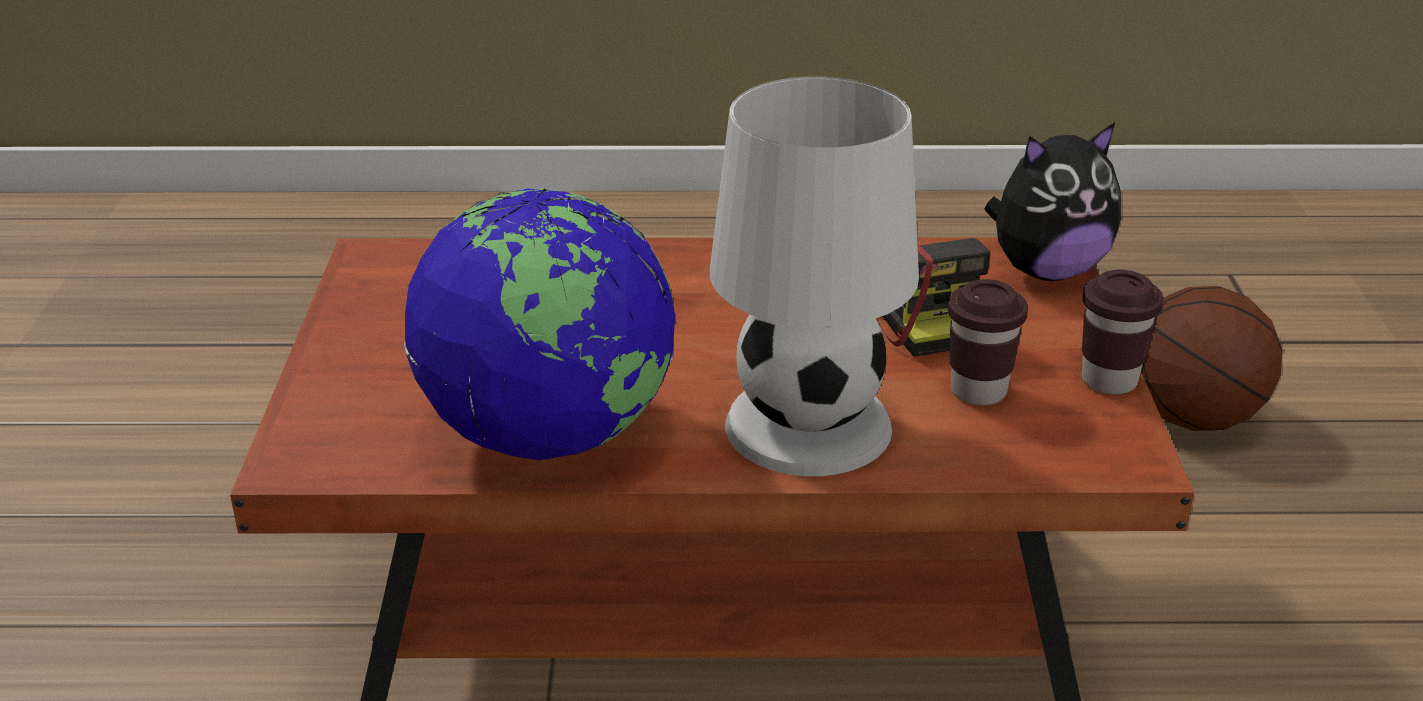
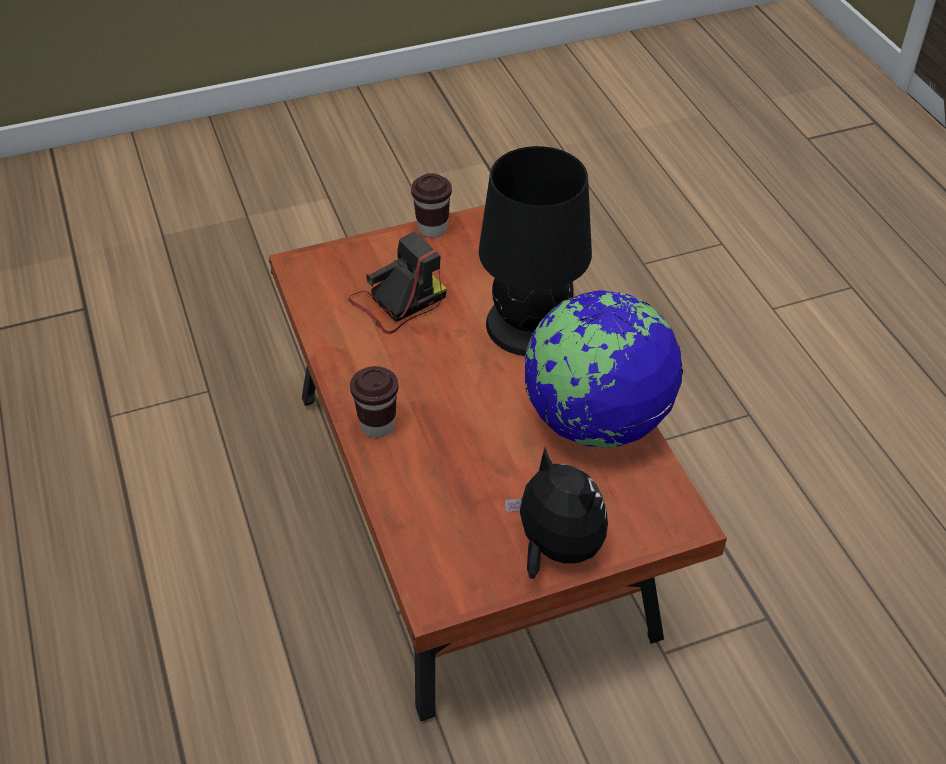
camera: 110 degrees left, 15 degrees up
white table lamp [710,77,919,476] -> black table lamp [479,146,592,356]
brown cup [948,279,1028,405] -> brown cup moved to [350,366,398,438]
plush toy [984,122,1121,281] -> plush toy moved to [505,448,608,579]
basketball [1141,286,1282,431] -> none

